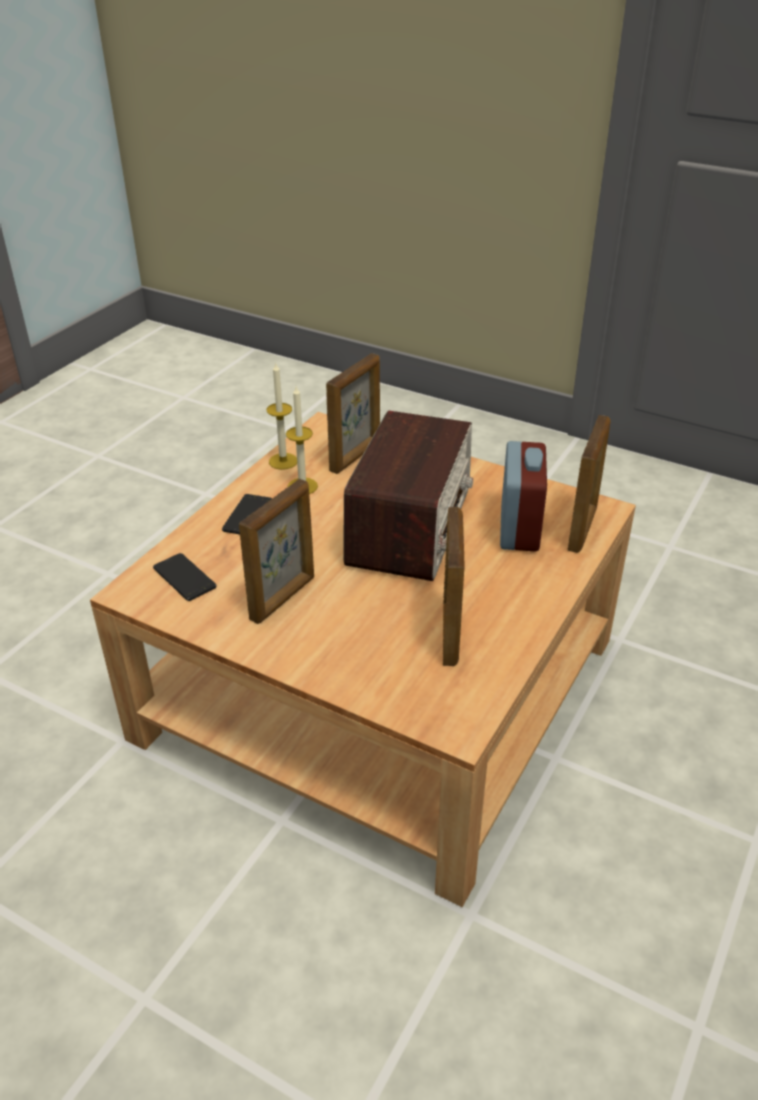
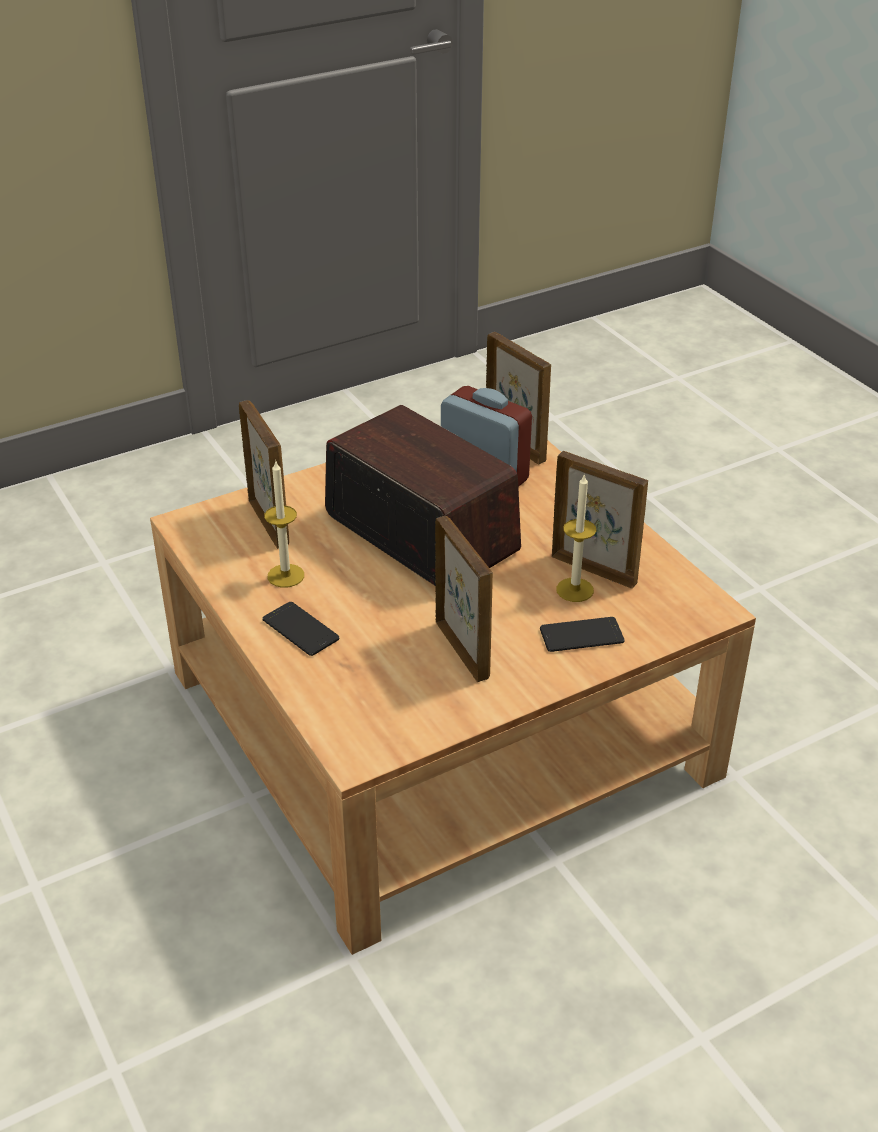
camera: 60 degrees left, 0 degrees up
phone [153,553,217,601] -> phone moved to [540,617,625,652]
candle [267,362,297,470] -> candle moved to [556,474,596,602]

